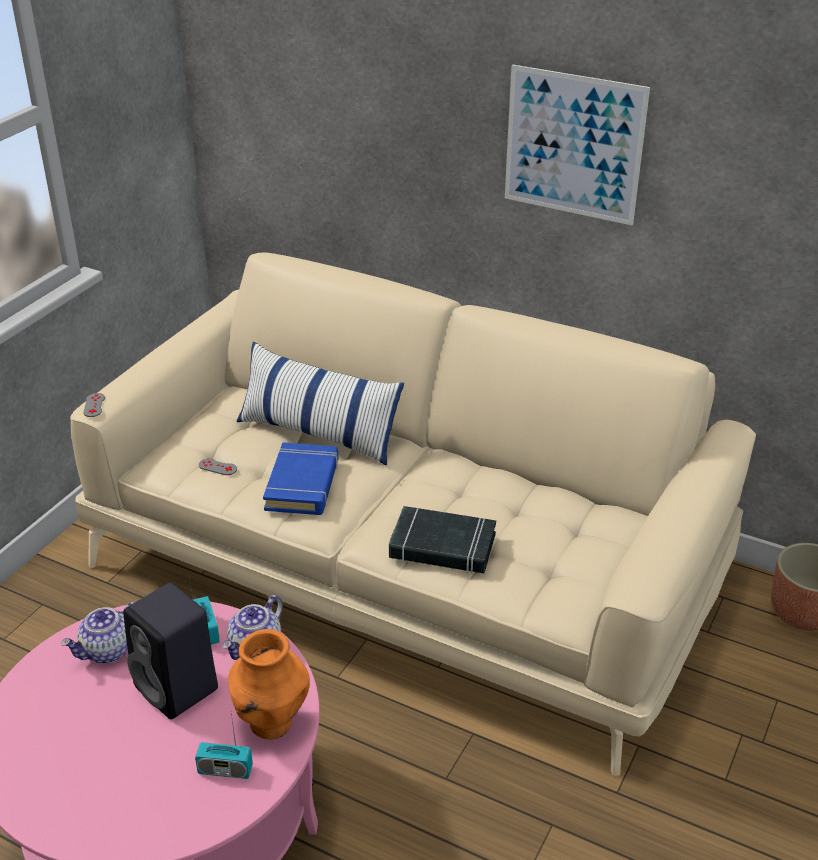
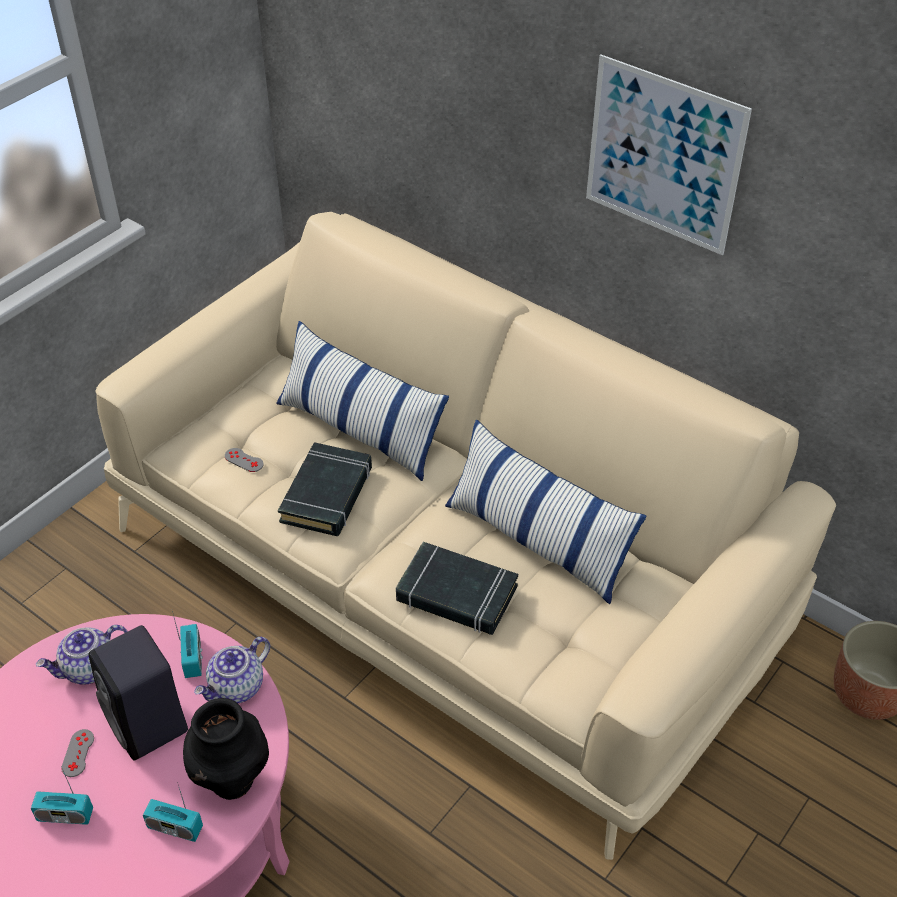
camera: 10 degrees right, 10 degrees up
grey game controller [83,393,105,417] -> grey game controller moved to [61,729,94,777]
orange vase [228,629,310,740] -> black vase [183,698,269,800]
blue book [263,442,338,515] -> black book [278,442,372,536]
none -> radio [31,766,93,825]
none -> pillow [445,420,647,604]

